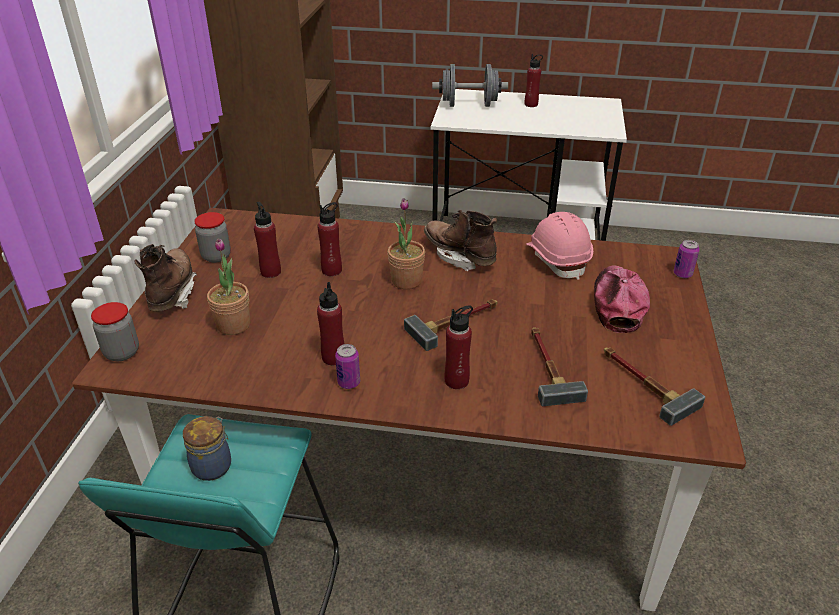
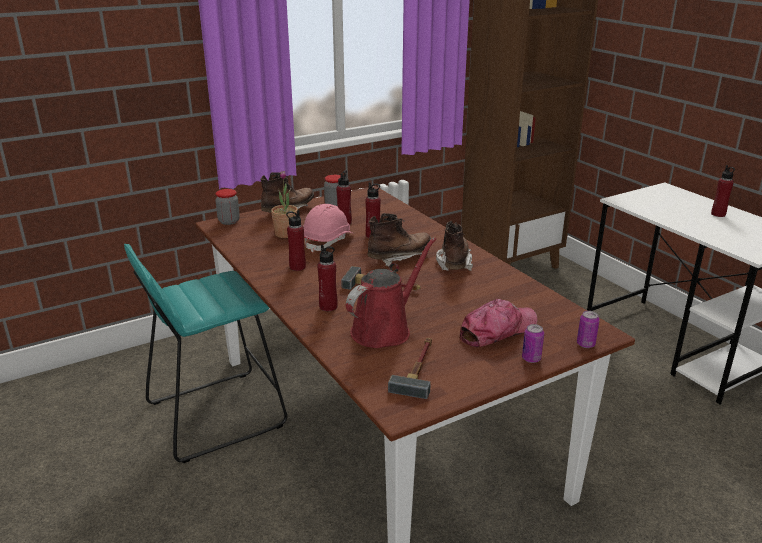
camera: 50 degrees right, 10 degrees down
jar [183,416,231,481] -> none
can [335,344,360,389] -> can moved to [522,324,544,363]
potted plant [388,198,425,289] -> brown boot [368,213,431,267]
grey dumbbell [432,64,508,107] -> none
pink hard hat [526,212,593,280] -> pink hard hat moved to [303,204,354,253]
hammer [531,327,588,406] -> red watering can [346,237,436,348]

